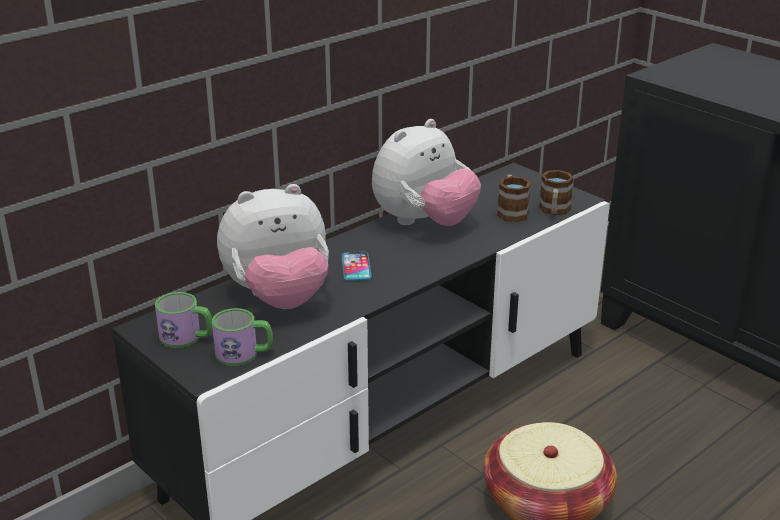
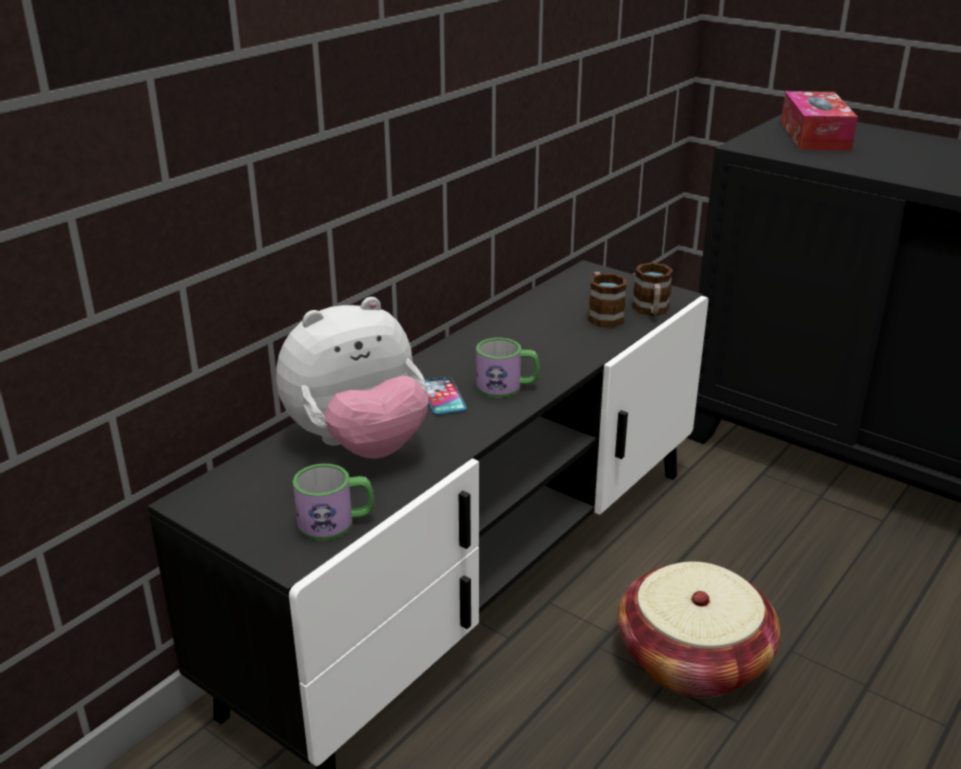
camera: 10 degrees left, 0 degrees up
mug [155,292,213,348] -> mug moved to [476,338,539,398]
plush toy [372,119,481,226] -> none
none -> tissue box [781,91,858,151]

